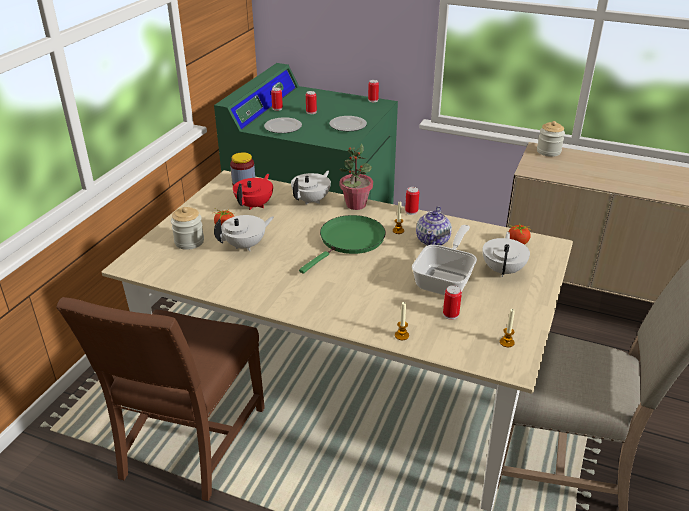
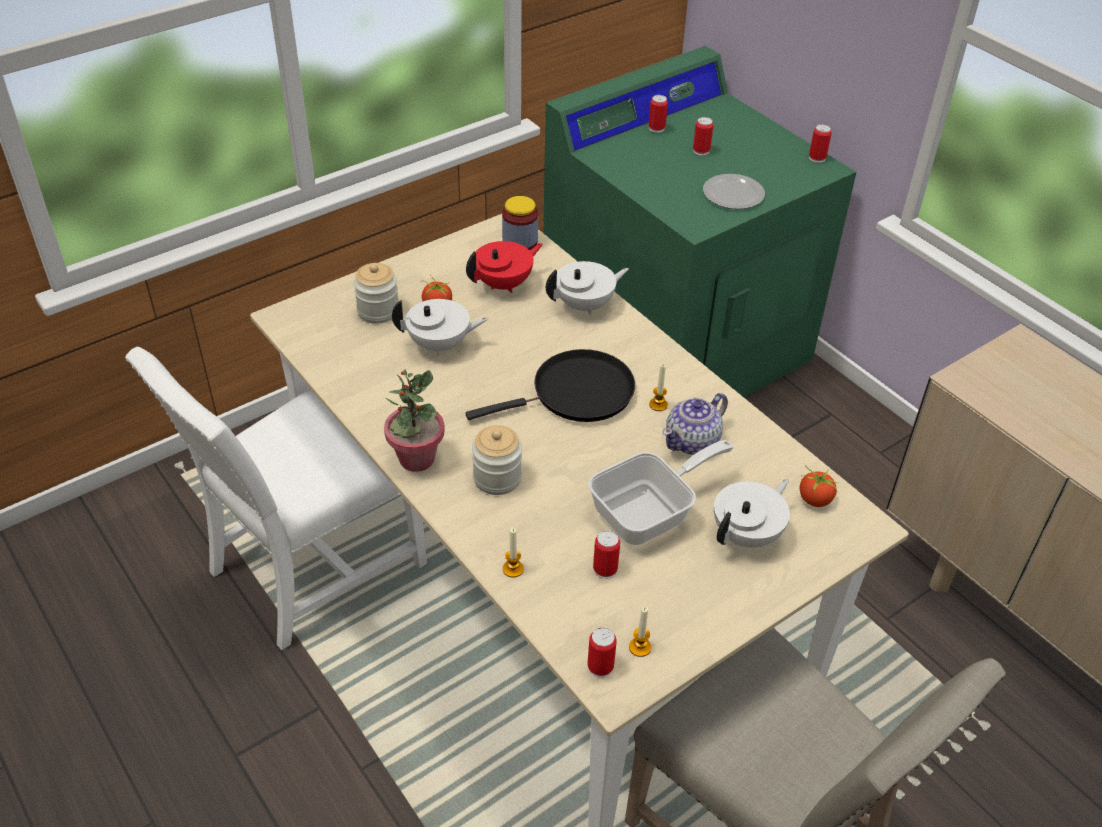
camera: 30 degrees right, 10 degrees up
brown chair [56,297,265,501] -> white chair [125,347,427,650]
plate [264,117,302,133] -> none
green frying pan [299,215,386,274] -> black frying pan [466,349,635,422]
potted plant [340,144,373,210] -> potted plant moved to [384,370,445,472]
can [405,187,419,215] -> can moved to [588,627,617,678]
jar [537,121,565,157] -> jar moved to [472,425,522,495]

